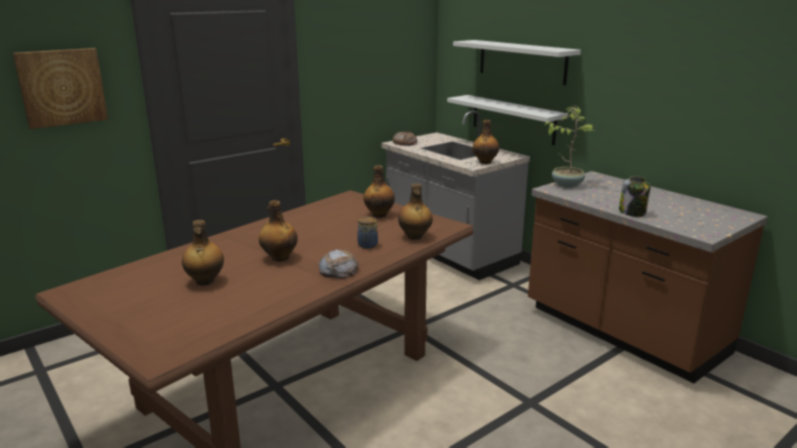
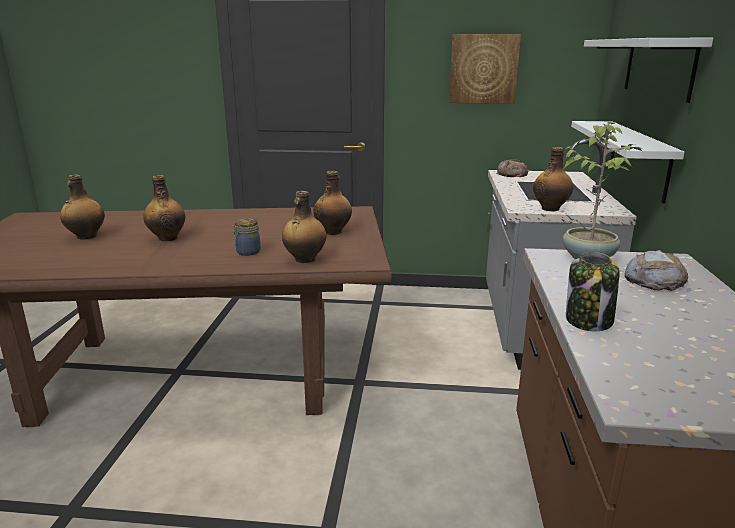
camera: 45 degrees right, 0 degrees up
picture [13,48,108,129] -> picture moved to [449,34,521,104]
bread [318,248,359,279] -> bread moved to [625,250,688,291]

